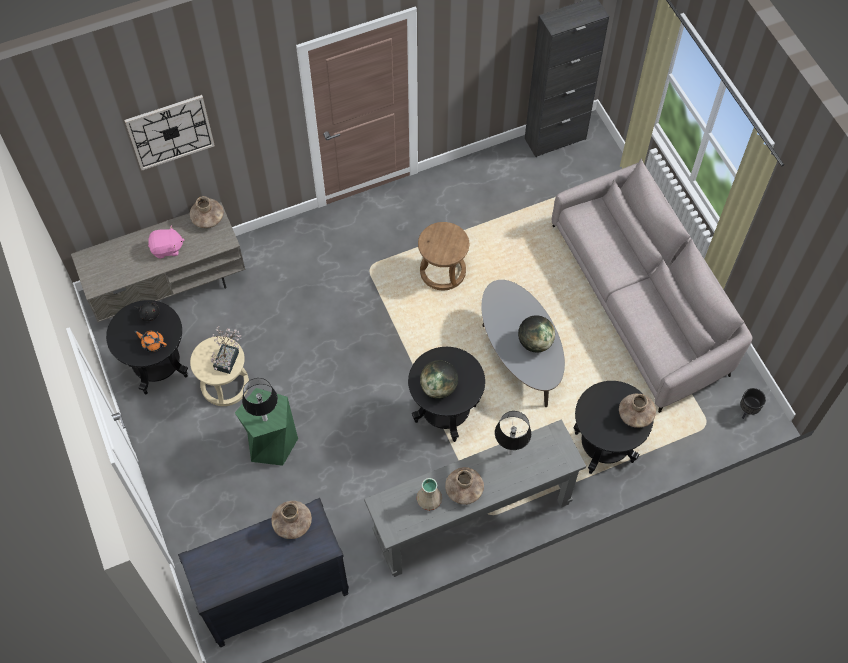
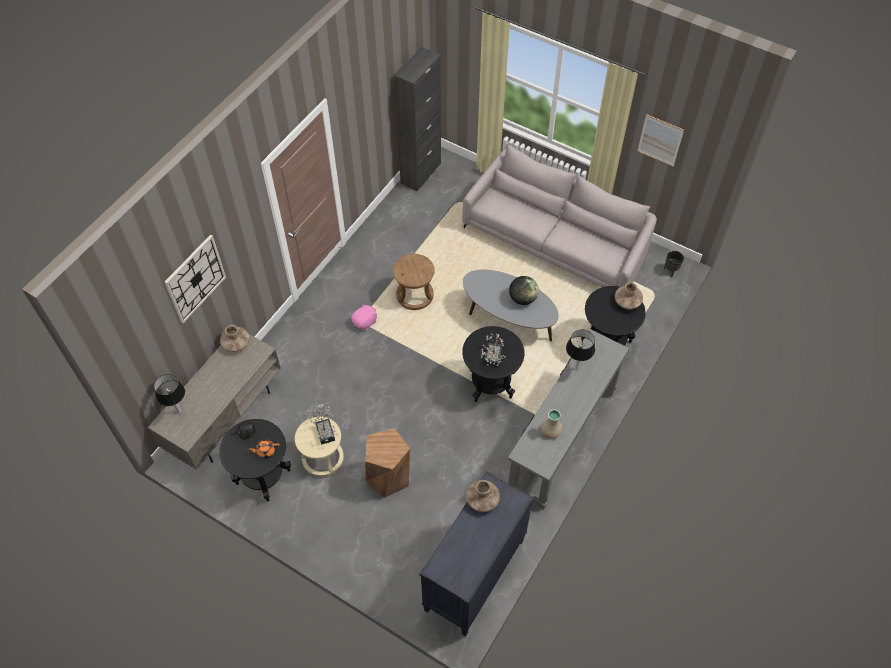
camera: 35 degrees left, 5 degrees down
pink plush toy [148,225,184,259] -> pink plush toy moved to [351,303,377,331]
green stool [235,388,298,466] -> brown stool [365,428,410,498]
table lamp [242,378,278,422] -> table lamp moved to [154,374,185,414]
globe [420,360,458,399] -> potted plant [481,333,506,367]
brown vase [445,467,484,505] -> none
none -> picture [637,114,684,167]

